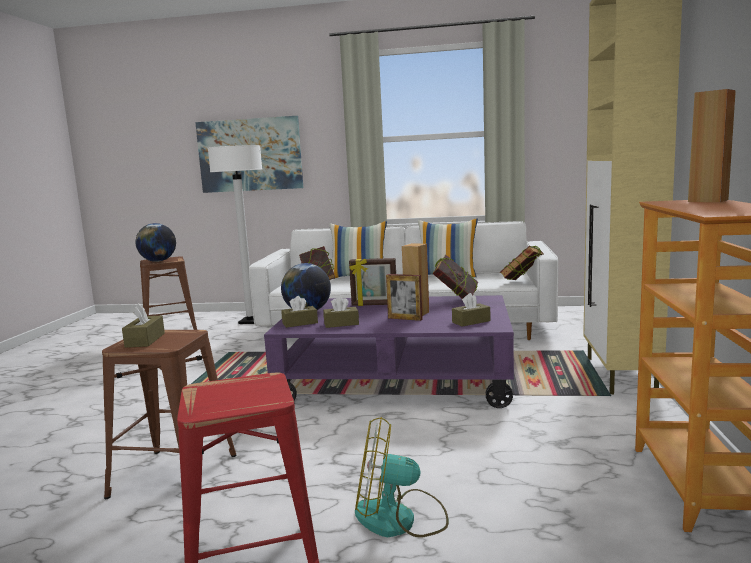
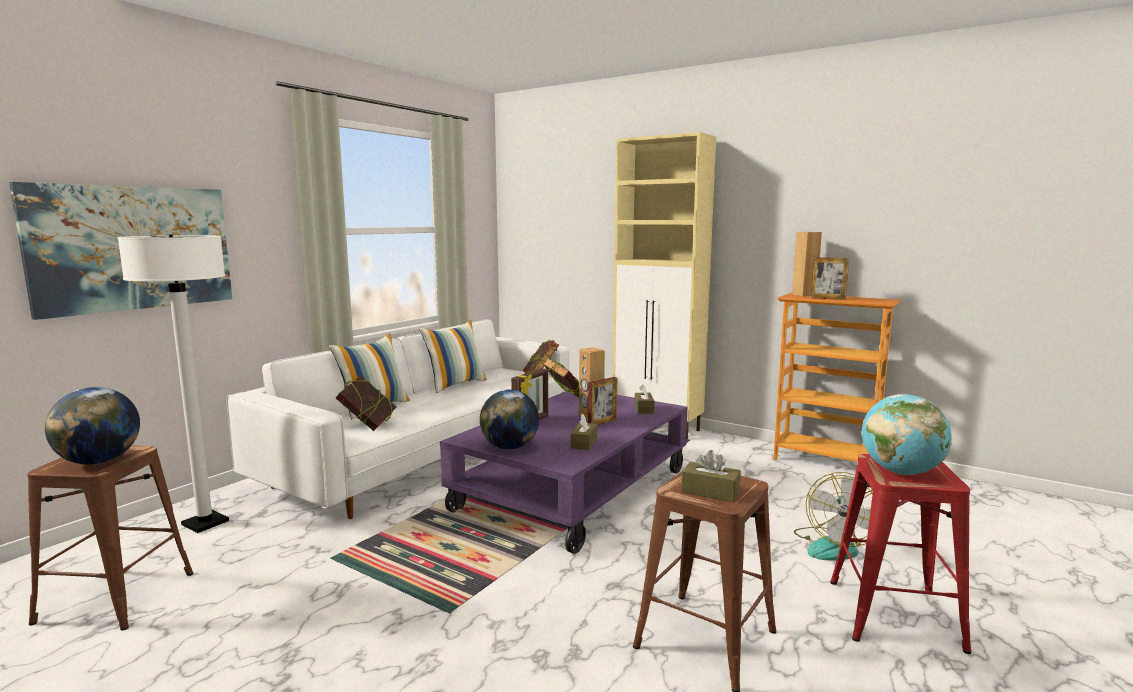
camera: 65 degrees left, 0 degrees up
brown tissue box [281,296,318,328] -> none
none -> picture frame [811,257,849,300]
none -> globe [862,394,952,475]

